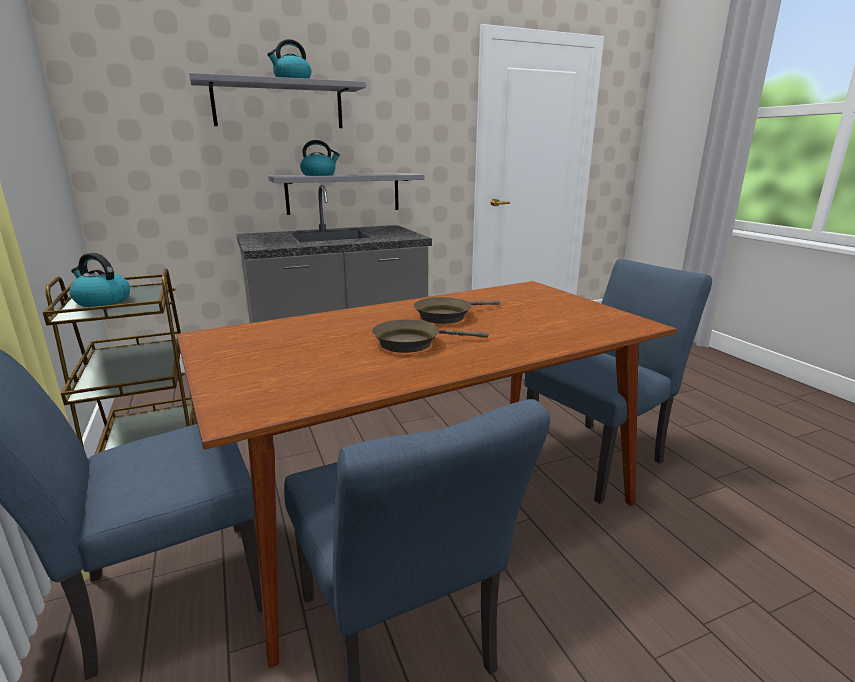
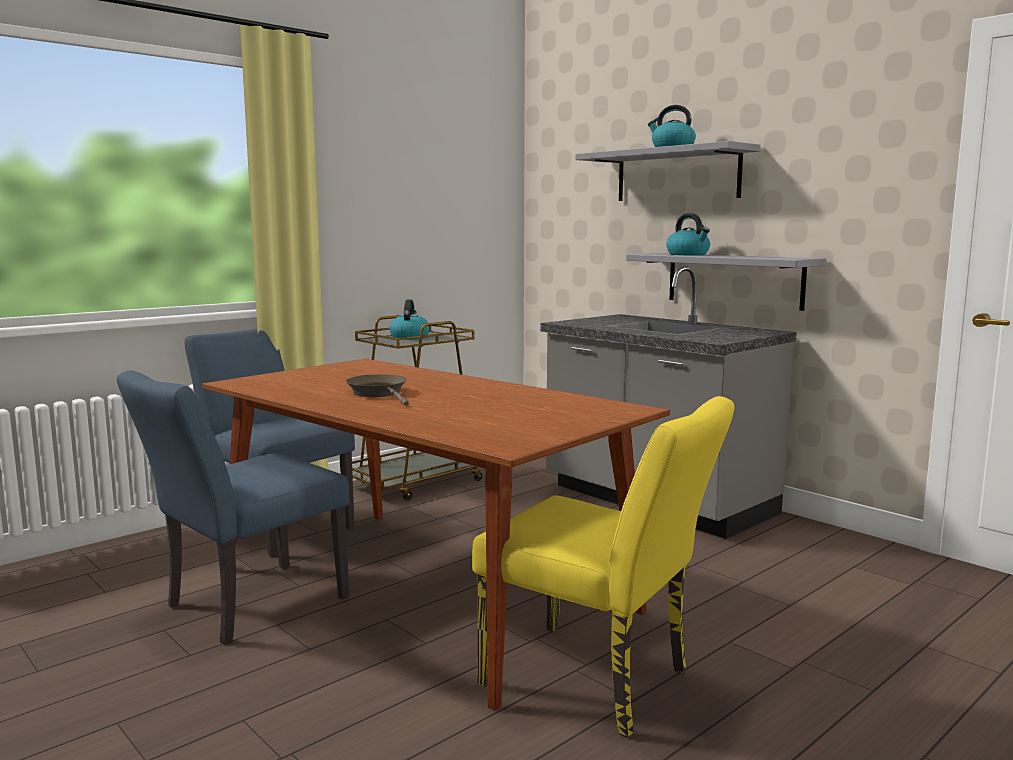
camera: 70 degrees right, 10 degrees down
brown frying pan [413,297,500,324] -> none
blue chair [524,259,712,504] -> yellow chair [472,396,735,738]

